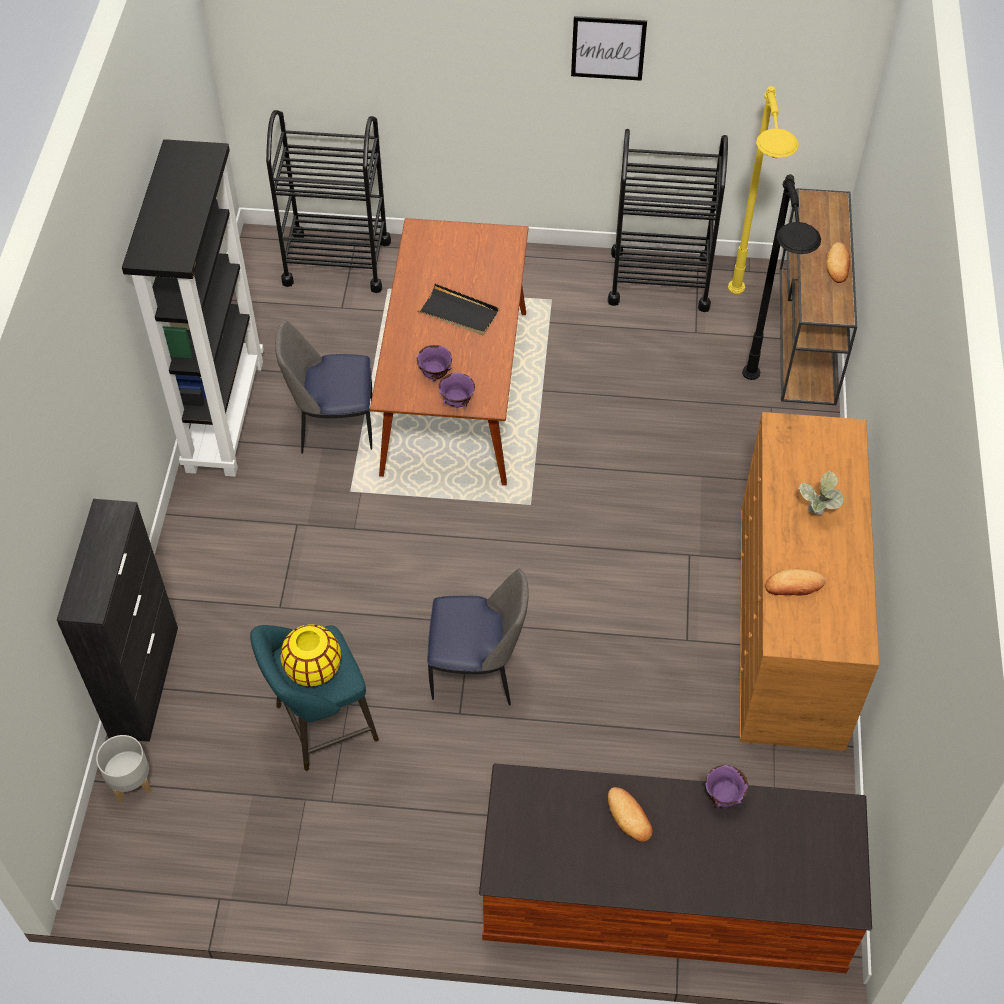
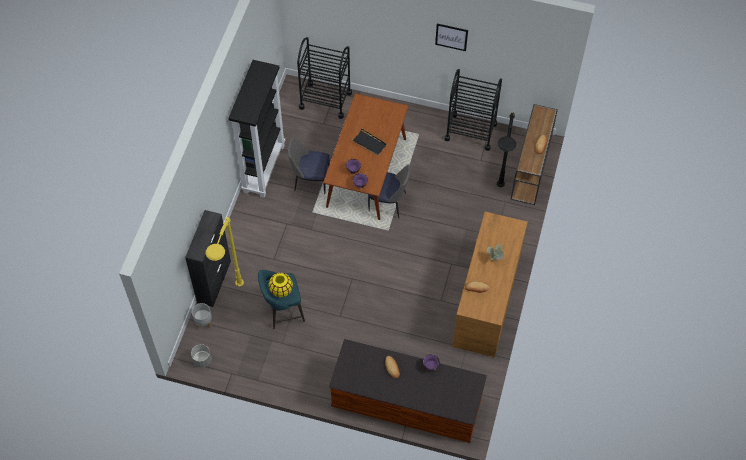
camera: 10 degrees right, 5 degrees up
chair [427,569,529,705] -> chair moved to [368,165,410,218]
yellow floor lamp [728,86,799,294] -> yellow floor lamp moved to [205,217,244,287]
none -> grey planter [191,344,211,368]

